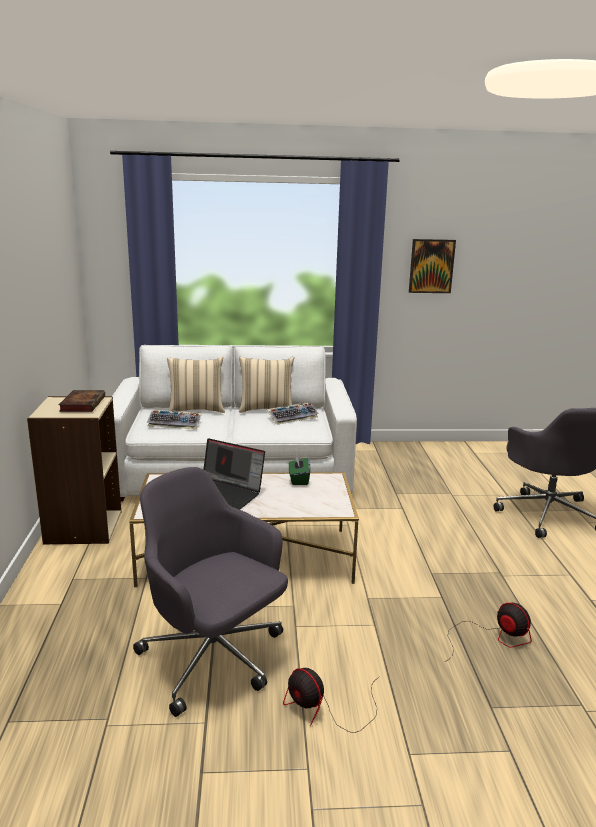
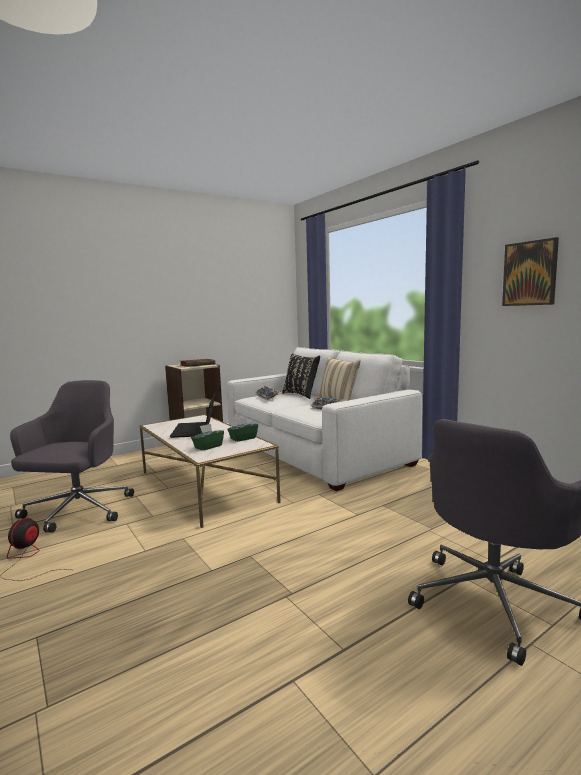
camera: 60 degrees right, 10 degrees down
beige pillow [167,356,225,413] -> black pillow [282,354,320,399]
fan [445,603,532,662] -> none
none -> green tissue box [191,424,224,451]

